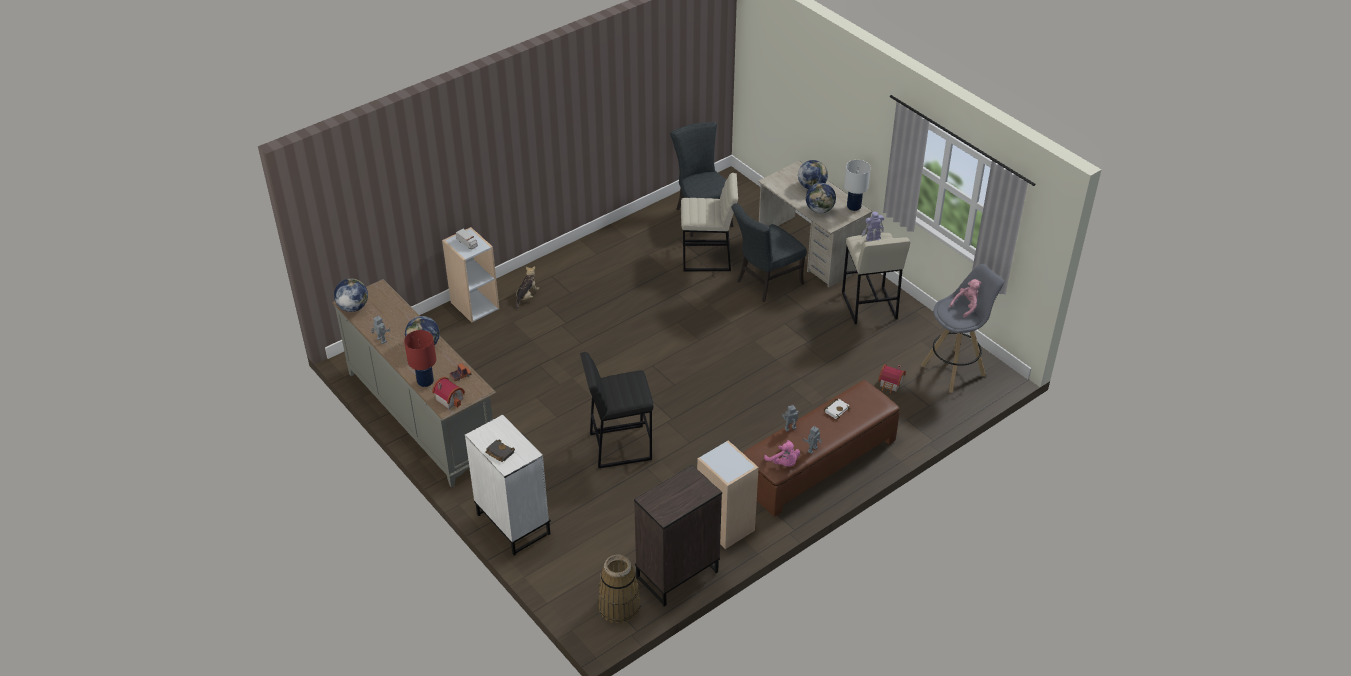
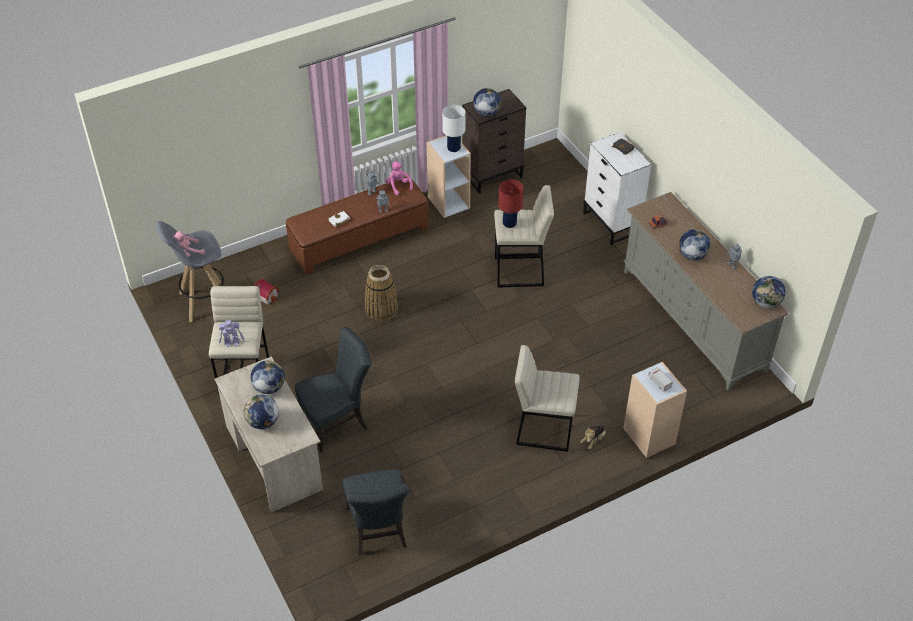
camera: 170 degrees left, 5 degrees up
red table lamp [404,330,436,387] -> red table lamp moved to [498,179,524,228]
toy house [432,377,465,409] -> none
black stool [580,352,653,468] -> beige stool [494,185,554,288]
basket [598,554,640,624] -> basket moved to [365,265,398,321]
beige chair [681,173,738,271] -> beige chair moved to [515,345,580,452]
white table lamp [844,160,871,211] -> white table lamp moved to [442,105,465,152]
none -> globe [473,88,501,117]

